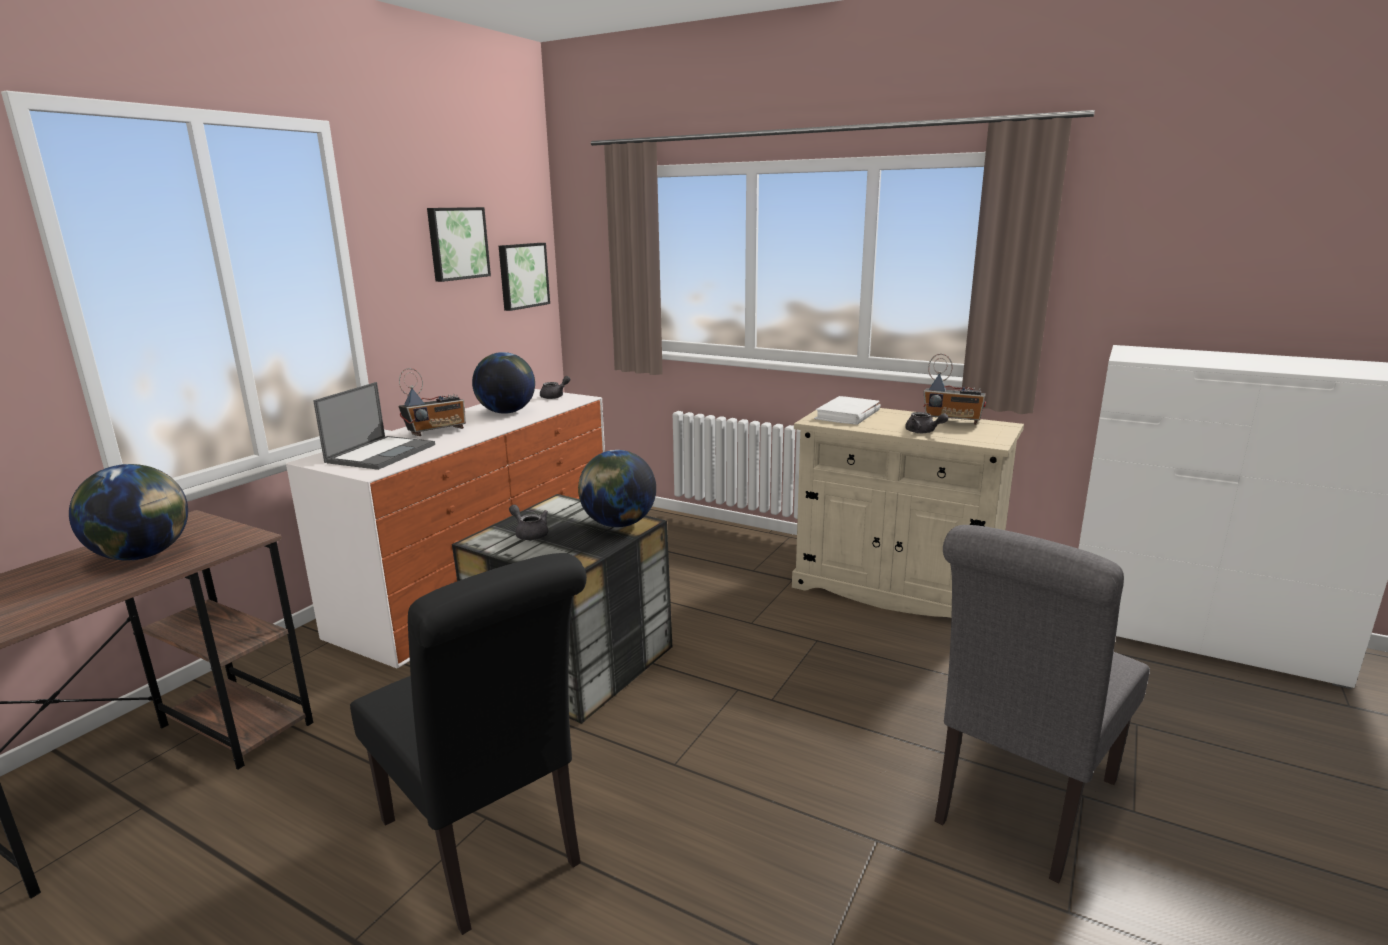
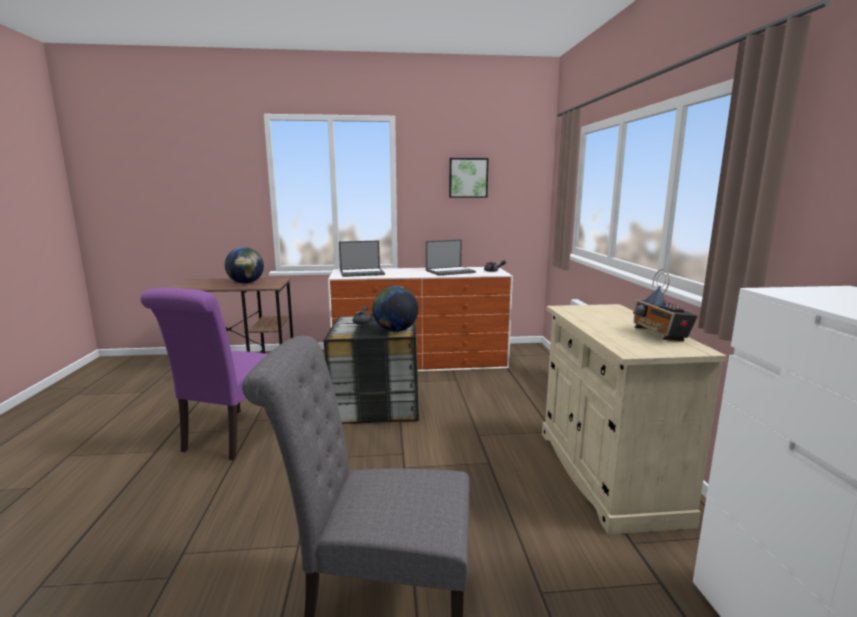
camera: 55 degrees right, 5 degrees down
black chair [350,553,587,935] -> purple chair [140,288,268,460]
radio [398,368,466,436] -> none
globe [472,352,535,414] -> laptop [426,239,476,276]
picture [499,243,550,311] -> none
white book [814,396,881,425] -> none
grey teapot [905,412,948,433] -> none

